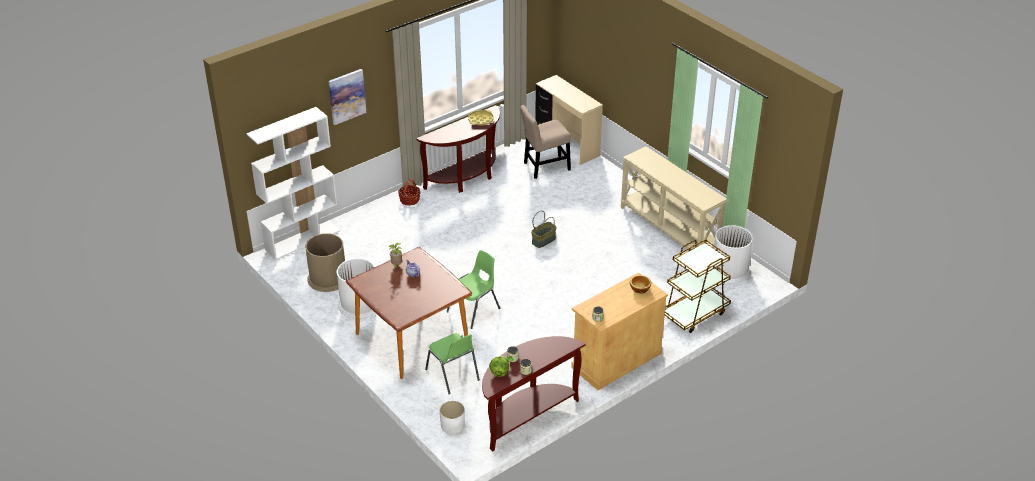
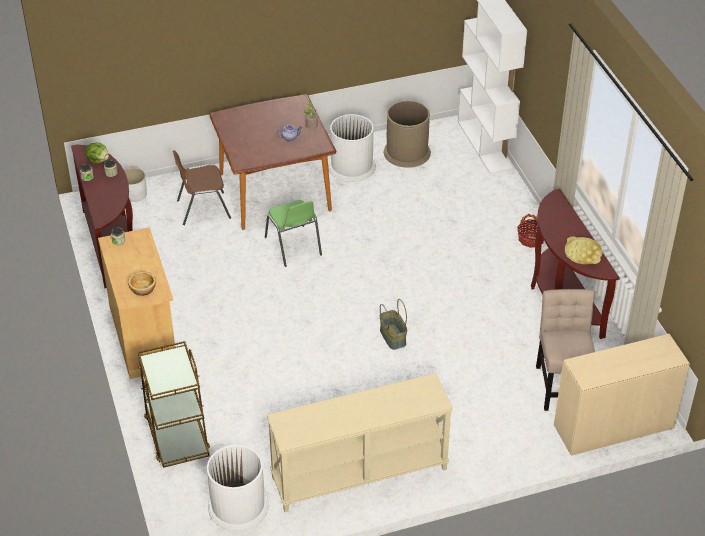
camera: 110 degrees right, 5 degrees up
picture [329,69,366,125] -> none
green chair [425,333,480,394] -> brown chair [173,150,231,225]

